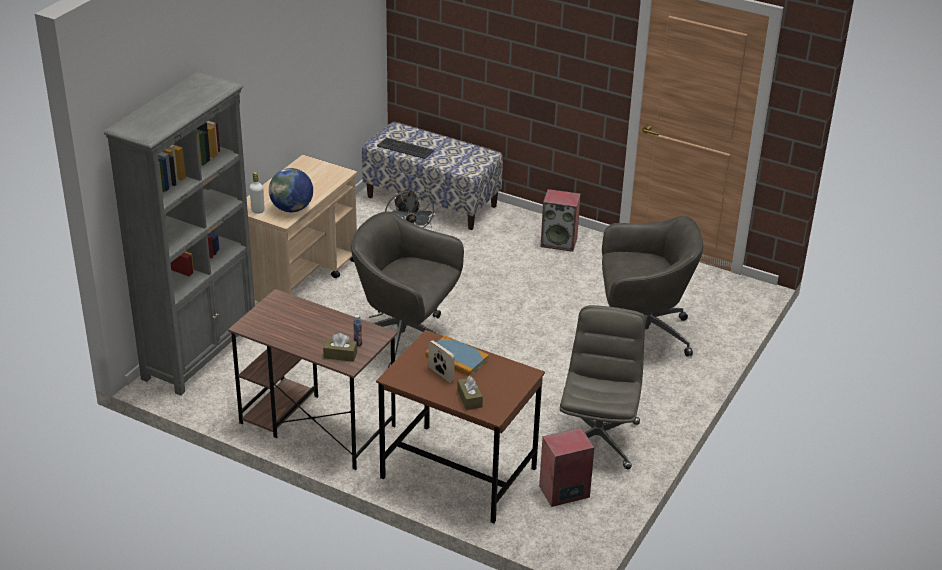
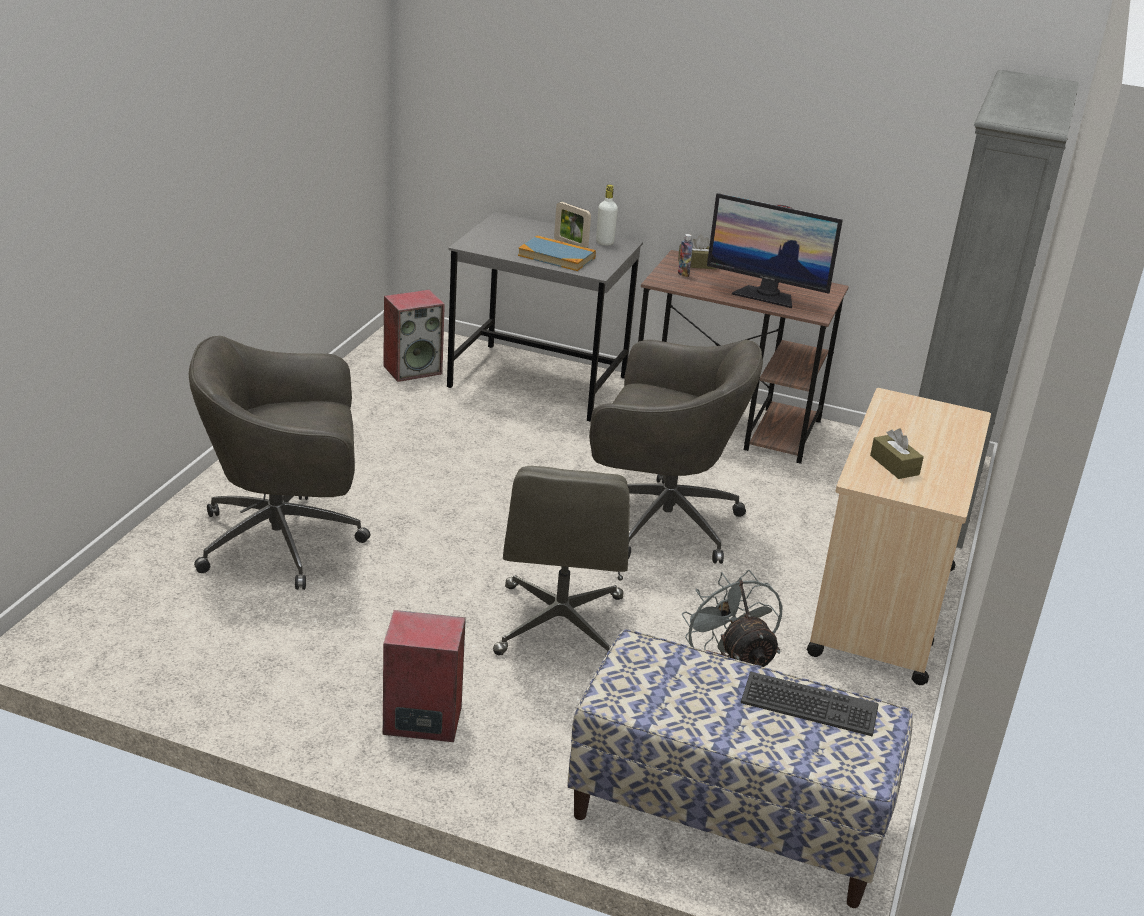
camera: 170 degrees right, 5 degrees down
white bottle [249,172,265,214] -> white bottle moved to [596,185,618,245]
globe [269,168,313,212] -> none
brown desk [376,330,545,524] -> grey desk [447,212,643,422]
brown tissue box [457,376,483,410] -> brown tissue box moved to [870,428,924,479]
grey office chair [560,305,645,469] -> grey office chair moved to [493,466,630,656]
none -> monitor [707,193,843,308]

